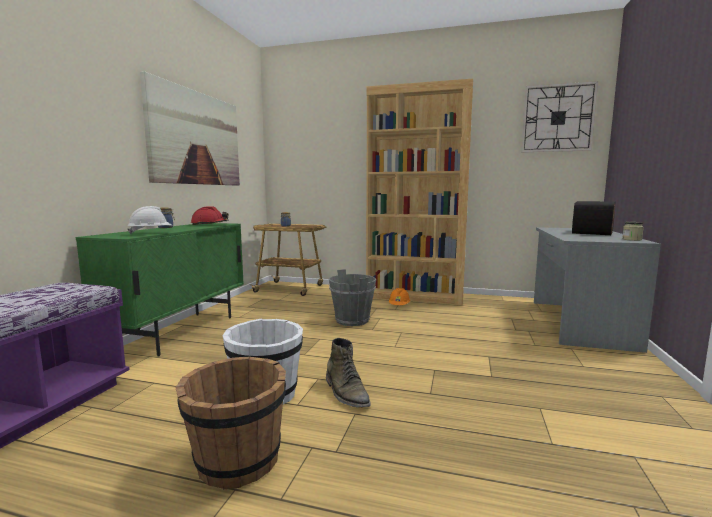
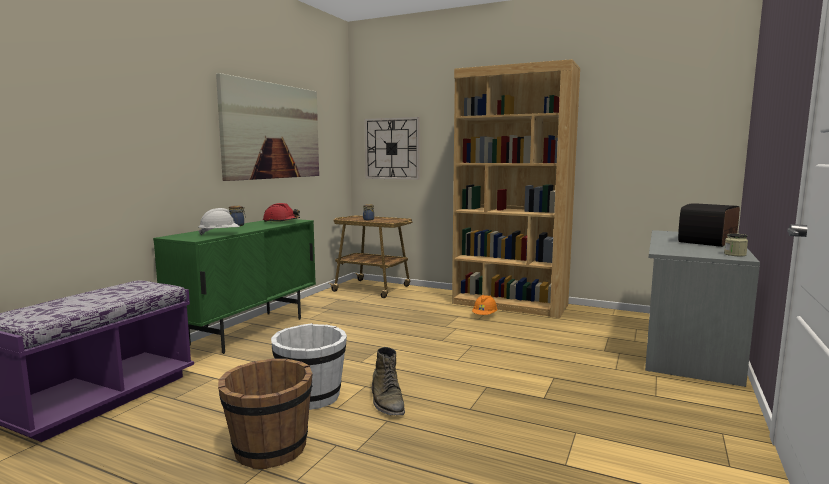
camera: 10 degrees right, 0 degrees up
grey bucket [329,269,376,326] -> none
wall clock [521,81,598,152] -> wall clock moved to [365,117,420,180]

